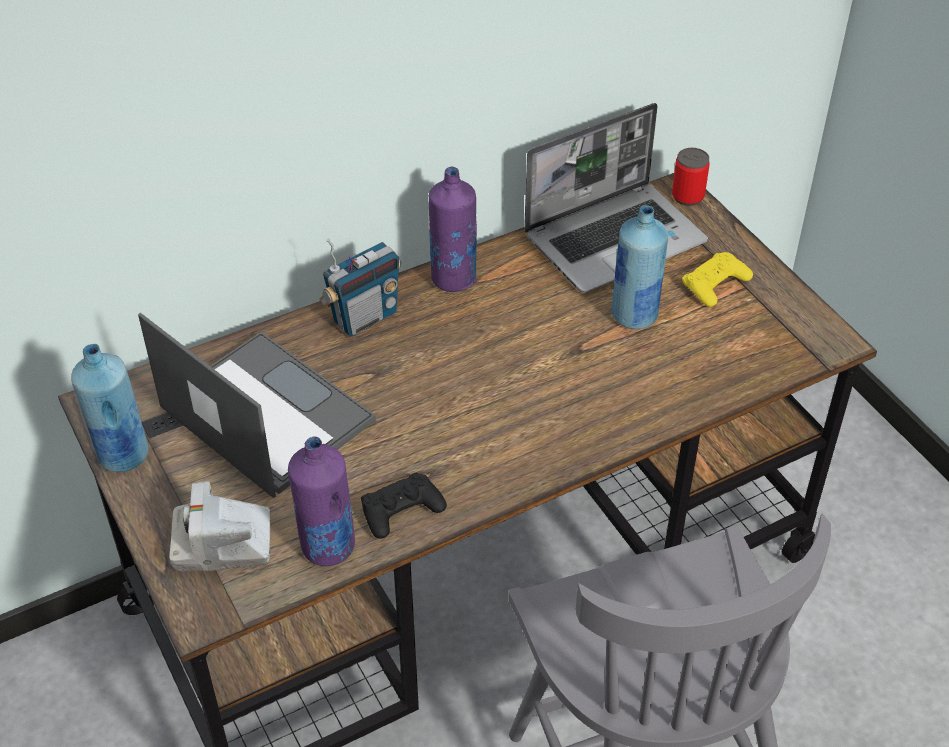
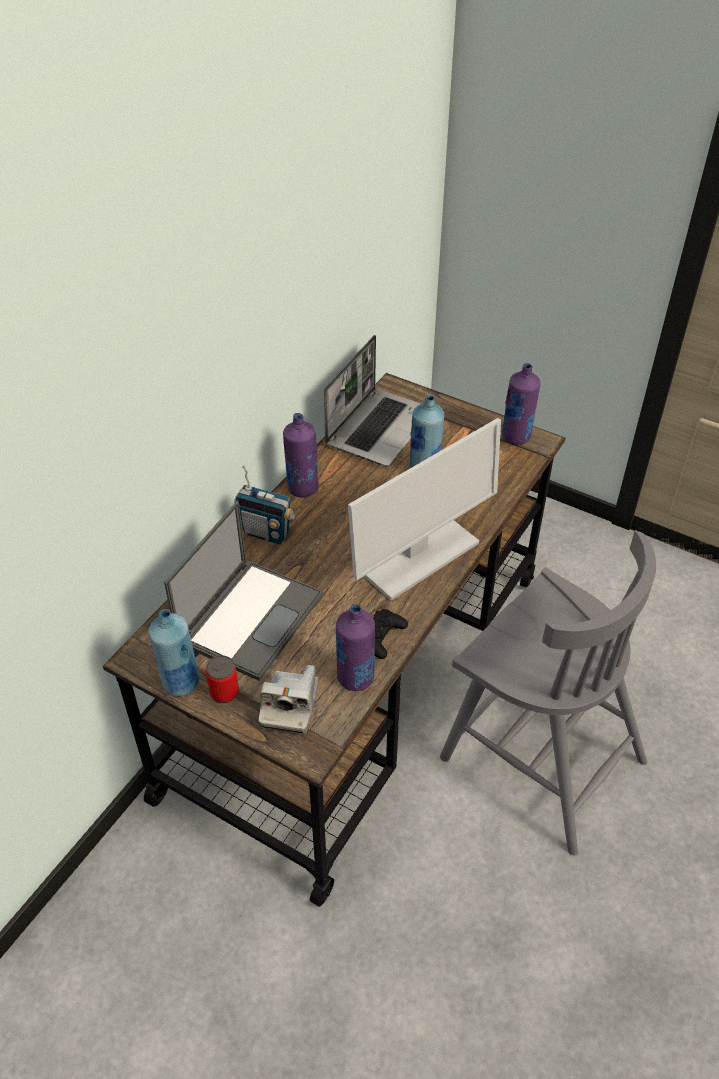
camera: 30 degrees left, 0 degrees up
laptop [138,313,376,498] -> laptop turned 105 degrees clockwise [164,501,323,681]
camera [169,481,270,572] -> camera turned 45 degrees counterclockwise [258,665,318,735]
radio [320,238,401,336] -> radio turned 90 degrees clockwise [234,465,296,544]
can [672,148,710,206] -> can moved to [206,655,239,703]
yellow game controller [682,252,753,307] -> none
none -> monitor [348,418,501,600]
none -> purple bottle [501,363,540,445]

